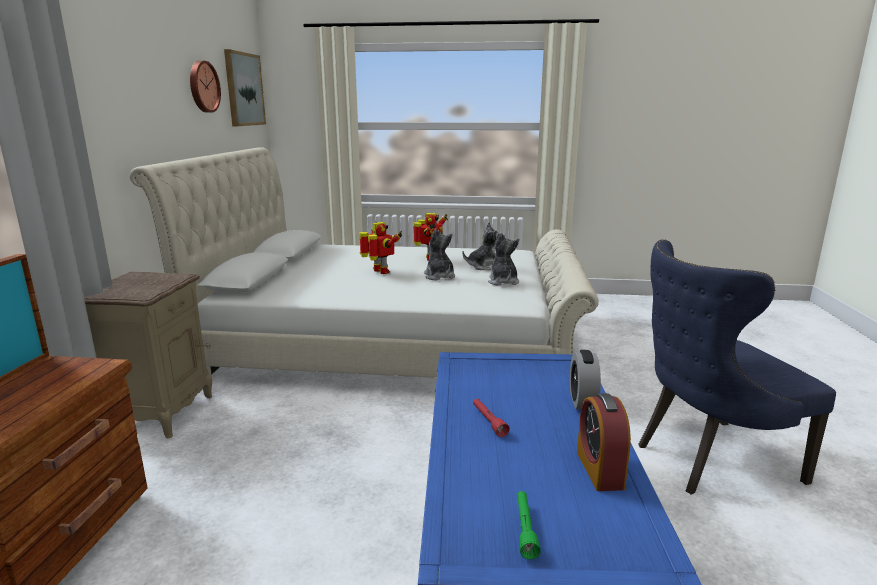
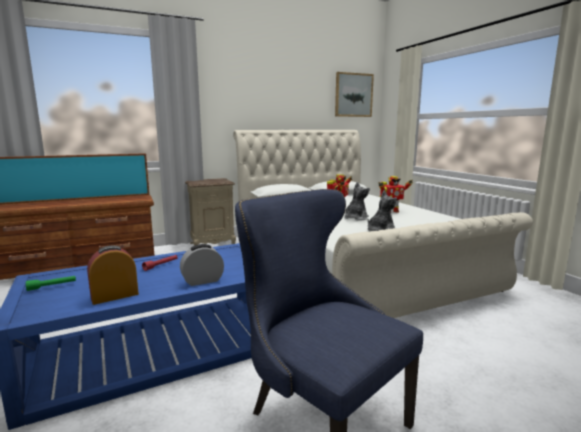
camera: 60 degrees right, 5 degrees down
wall clock [190,61,221,113] -> none
plush toy [462,222,505,270] -> none

